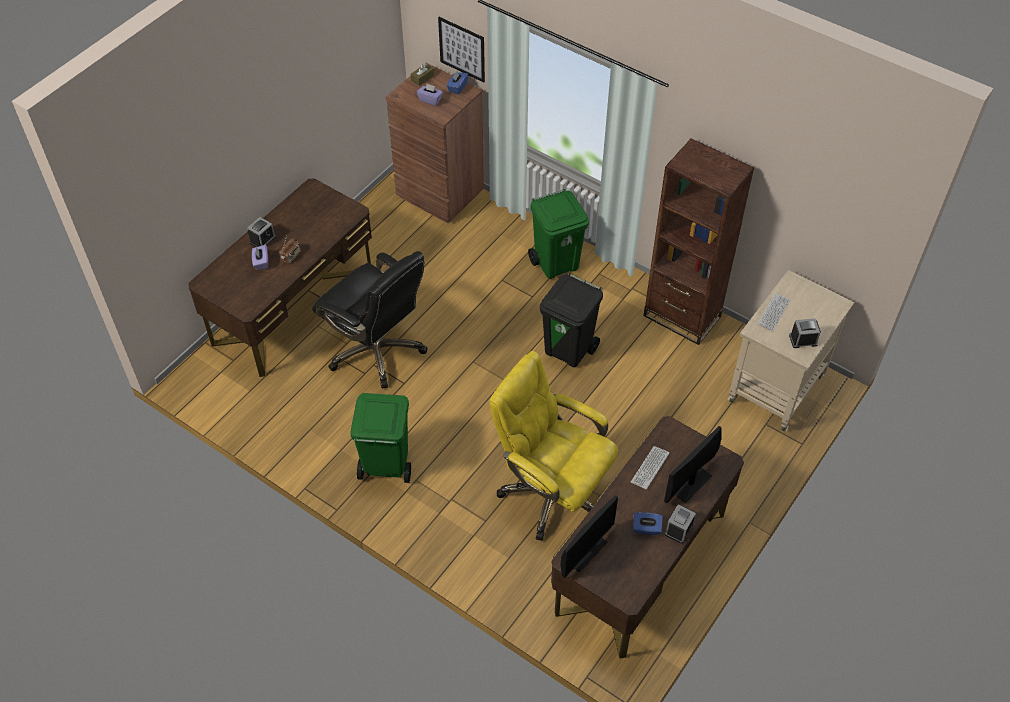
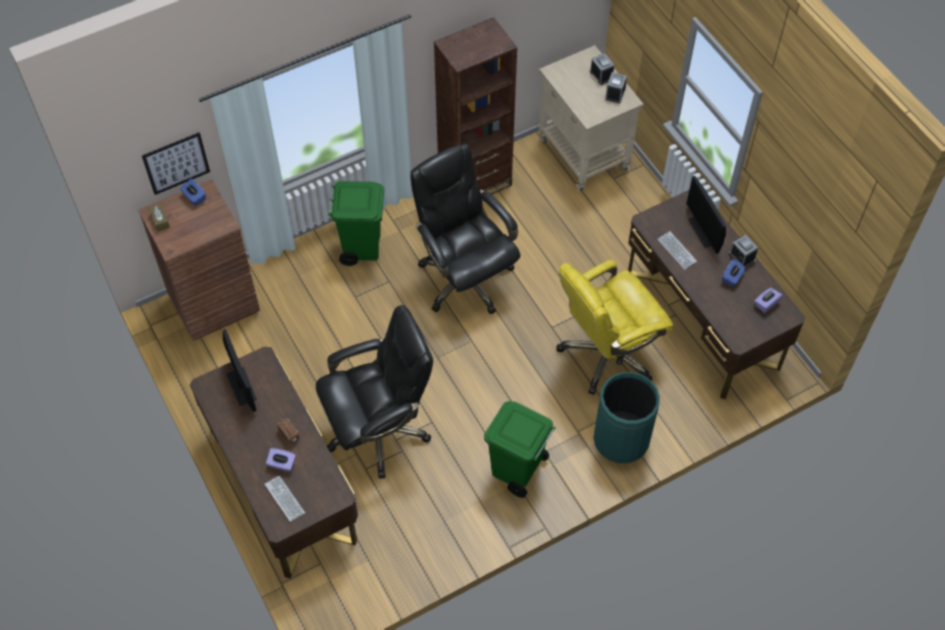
camera: 65 degrees left, 5 degrees up
alarm clock [247,217,276,247] -> alarm clock moved to [590,53,615,85]
purple tissue box [417,83,443,106] -> purple tissue box moved to [755,288,783,313]
black trash can [540,273,603,367] -> black office chair [410,144,520,314]
monitor [560,495,618,578] -> monitor moved to [223,329,257,412]
keyboard [758,293,790,332] -> keyboard moved to [264,476,305,522]
none -> green trash can [593,372,660,463]

